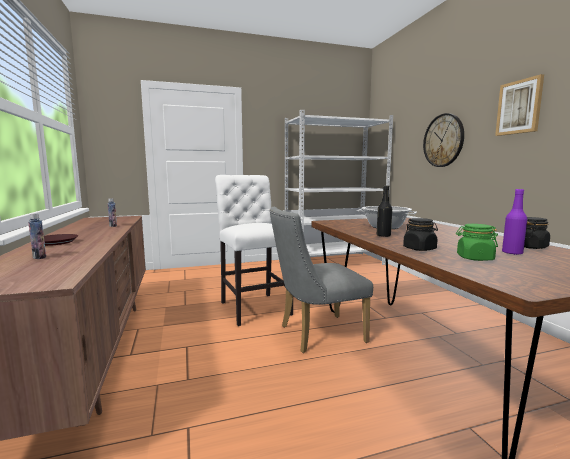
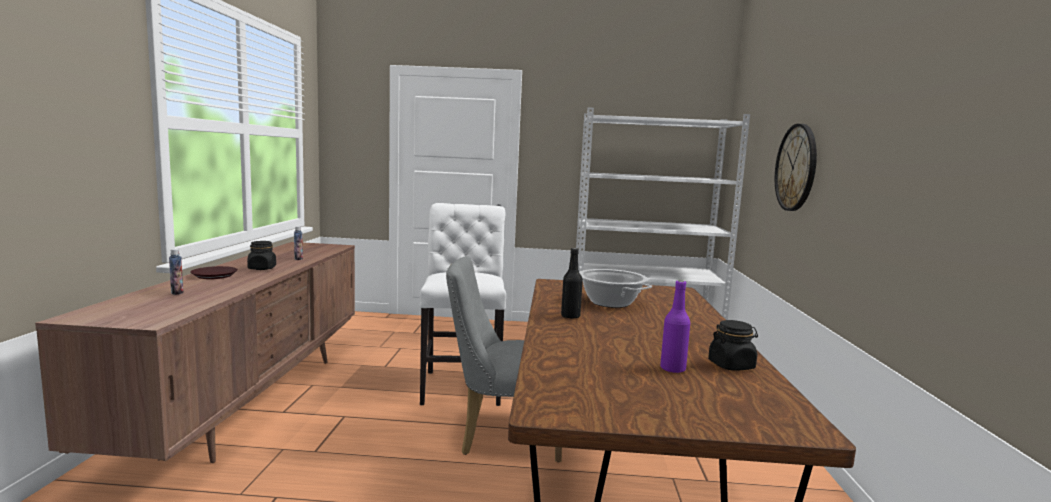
camera: 20 degrees right, 0 degrees up
black jar [403,218,438,251] -> black jar moved to [247,241,276,270]
green jar [456,224,498,261] -> none
picture [495,74,544,136] -> none

